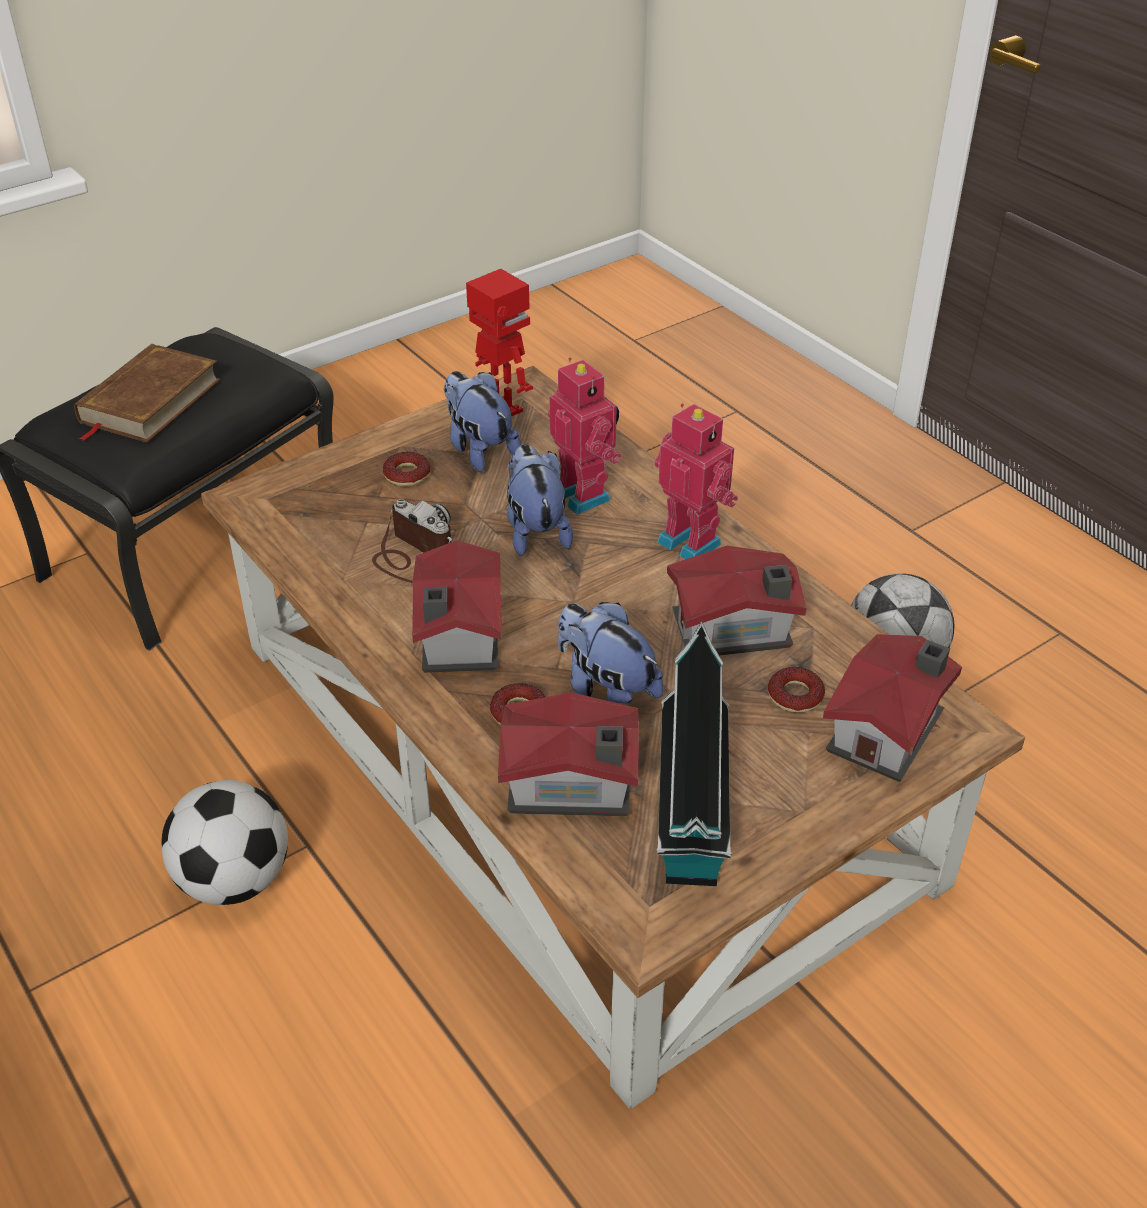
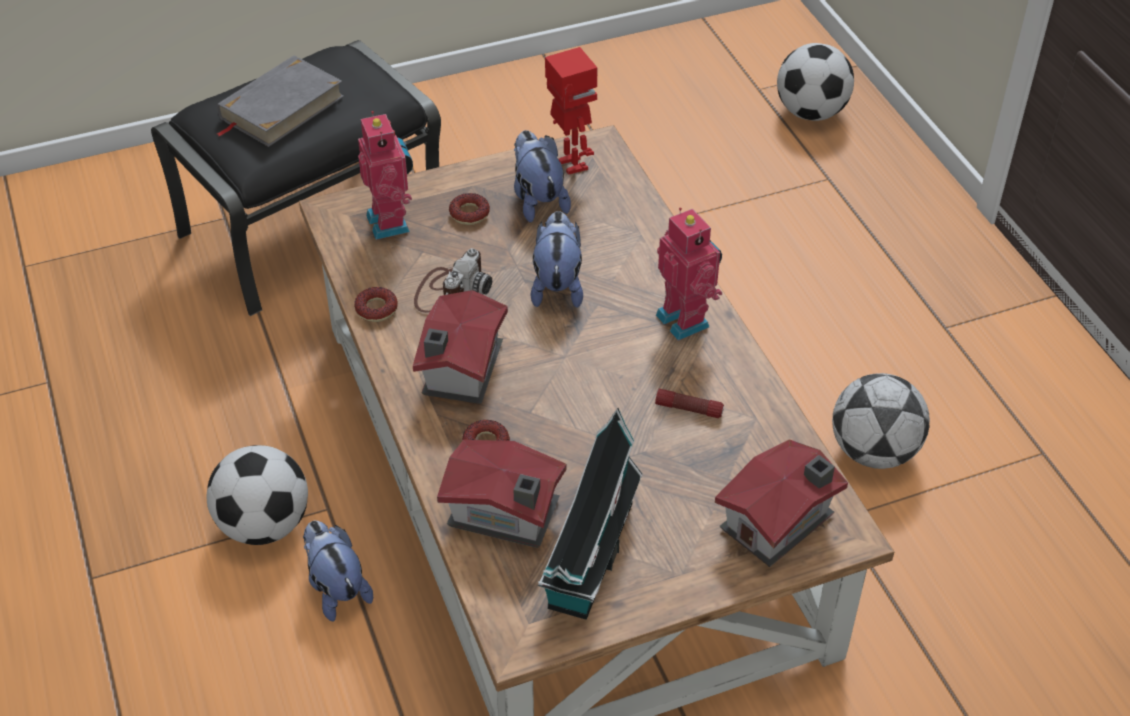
camera: 15 degrees right, 5 degrees up
brown book [74,344,220,443] -> grey book [217,55,344,147]
camera [372,499,453,583] -> camera turned 60 degrees clockwise [414,248,492,313]
toy robot [548,358,622,515] -> toy robot moved to [358,111,413,240]
plush toy [558,602,663,705] -> plush toy moved to [303,521,373,622]
toy house [667,546,807,656] -> flashlight [655,389,724,418]
donut [768,667,825,713] -> donut moved to [354,287,398,322]
none -> football [777,43,854,121]

